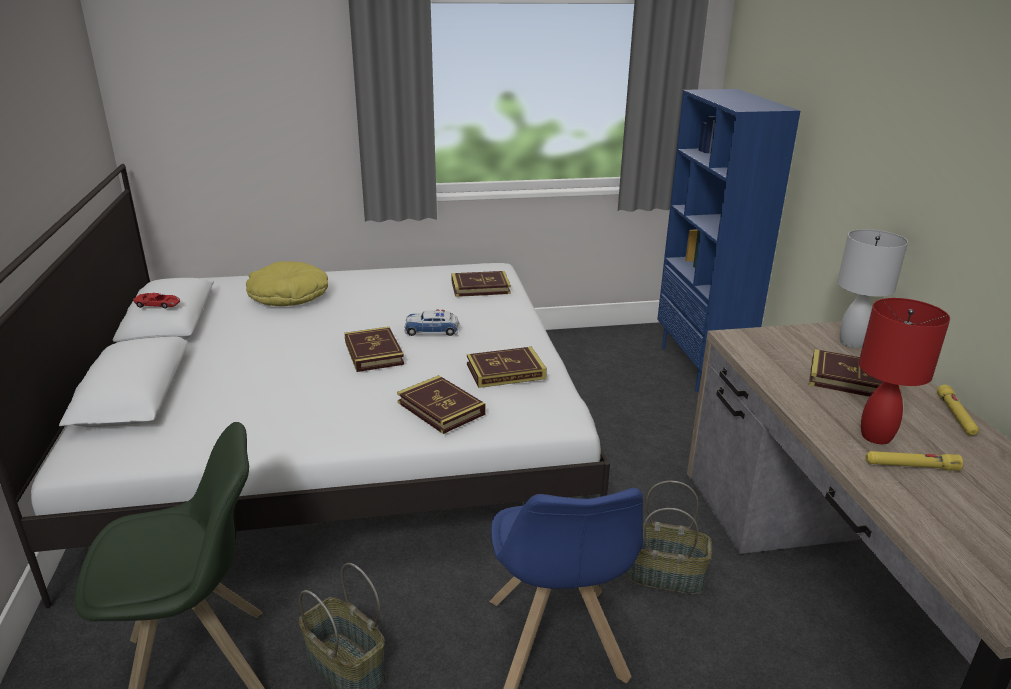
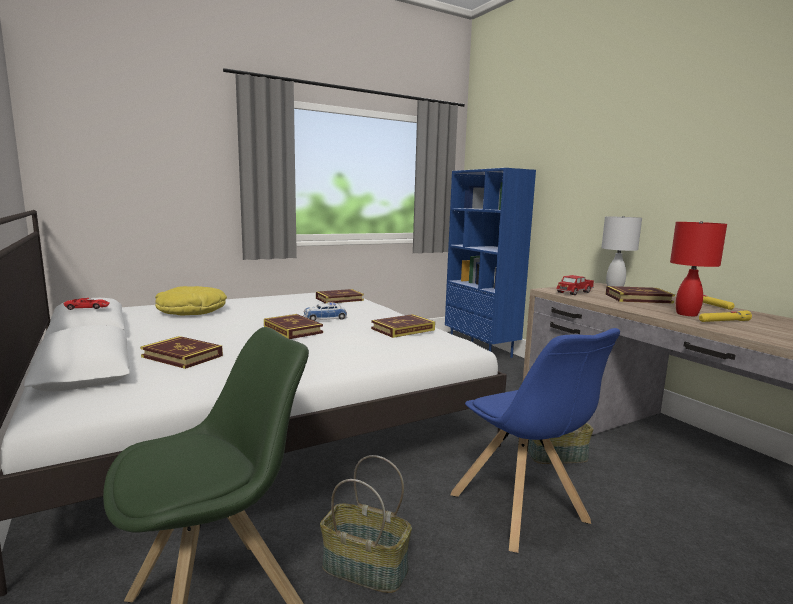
camera: 20 degrees left, 15 degrees down
book [397,375,485,434] -> book moved to [140,336,223,369]
none -> toy truck [557,275,594,295]

